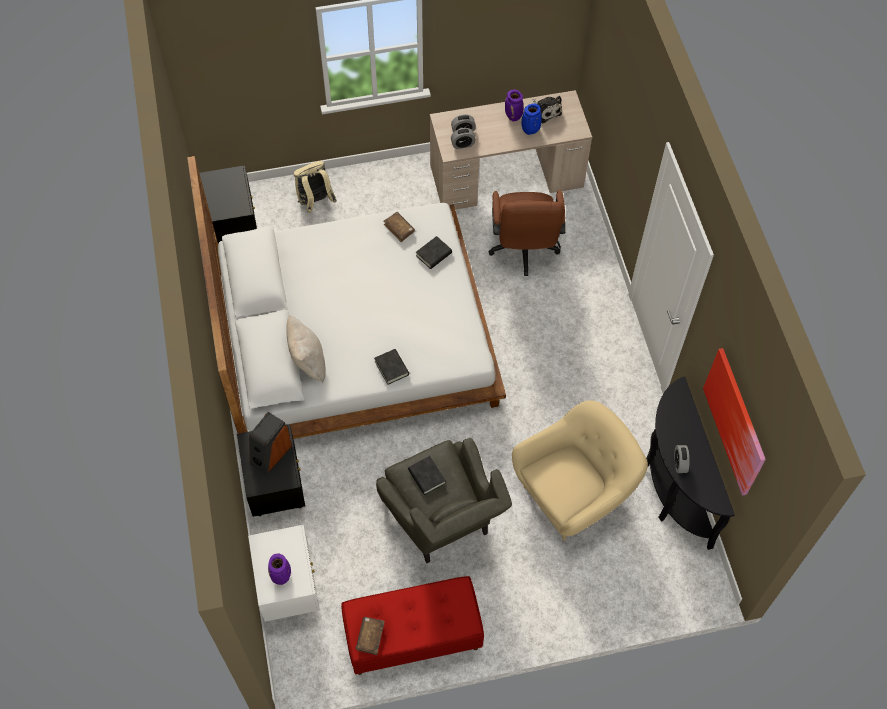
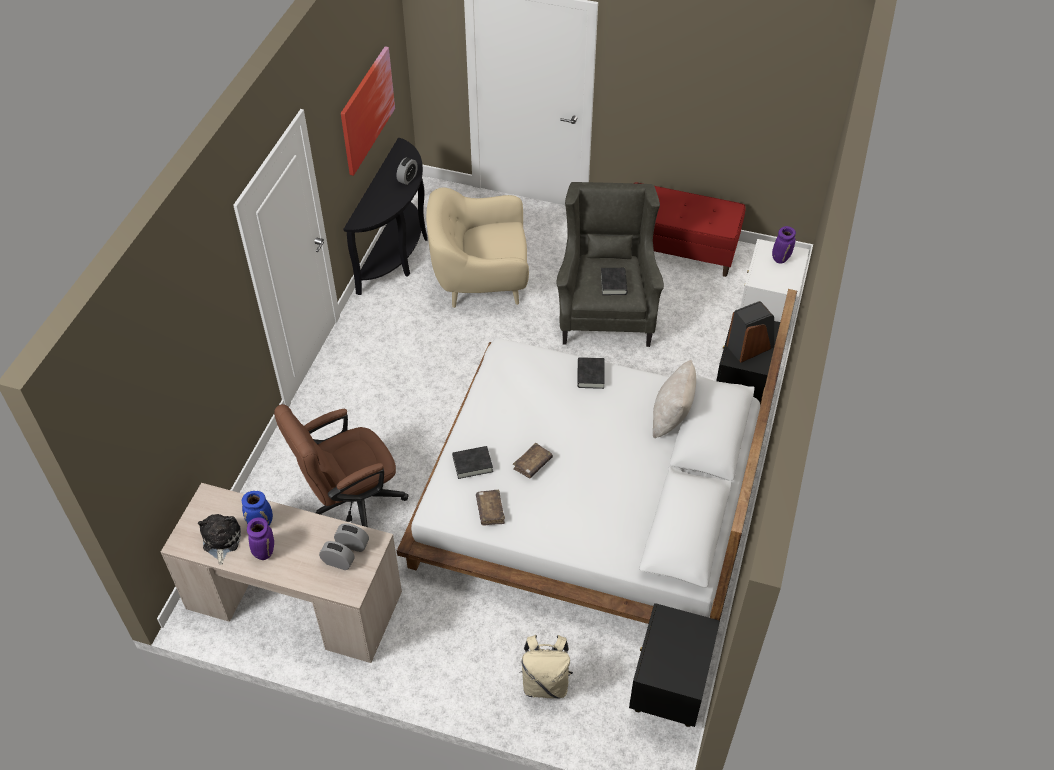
camera: 150 degrees left, 10 degrees down
brown book [356,617,385,655] -> brown book moved to [513,443,553,479]
brown office chair [489,190,565,276] -> brown office chair turned 150 degrees counterclockwise [274,404,409,527]

